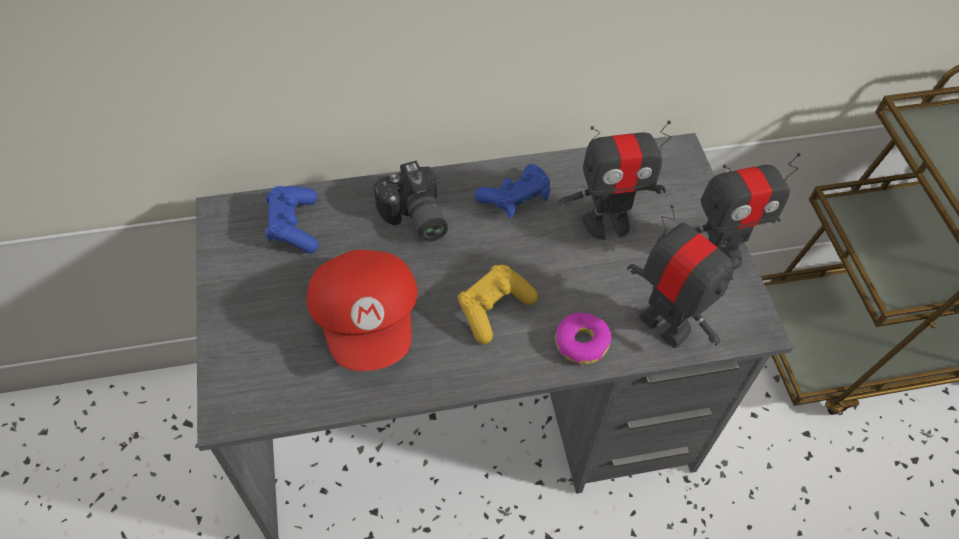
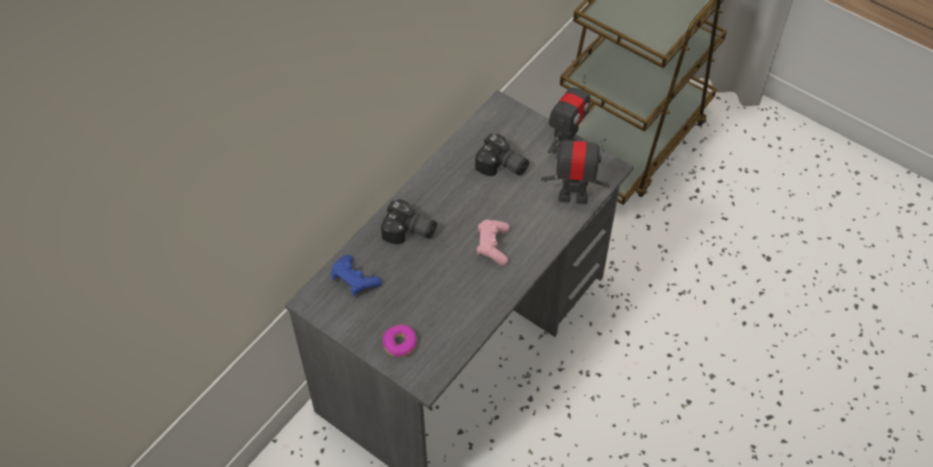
camera: 40 degrees left, 0 degrees up
red cap [307,250,418,371] -> none
yellow game controller [458,265,538,344] -> pink game controller [477,220,510,266]
blue game controller [475,164,551,218] -> none
donut [555,313,611,364] -> donut moved to [383,325,417,357]
toy robot [559,121,671,240] -> camera [475,134,529,176]

